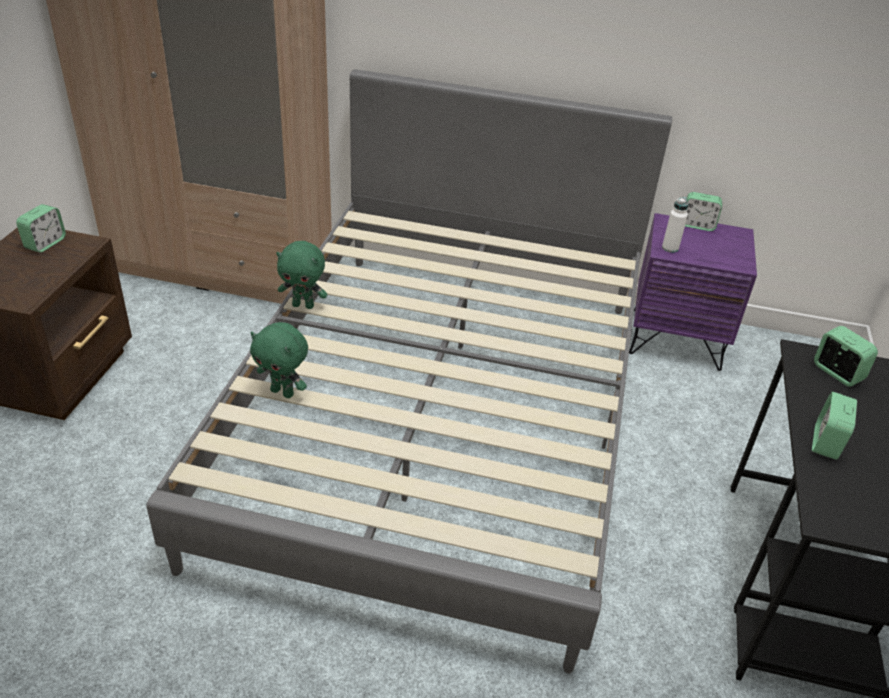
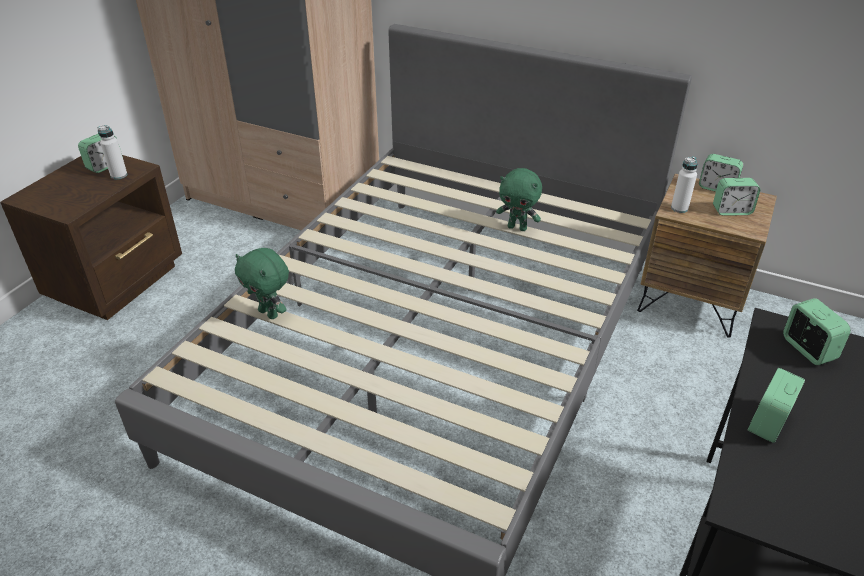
camera: 15 degrees right, 0 degrees up
green plush toy [276,241,327,309] -> green plush toy moved to [496,168,542,231]
purple nightstand [629,213,757,371] -> brown nightstand [637,174,777,337]
none -> white bottle [97,125,127,179]
none -> alarm clock [713,178,761,216]

